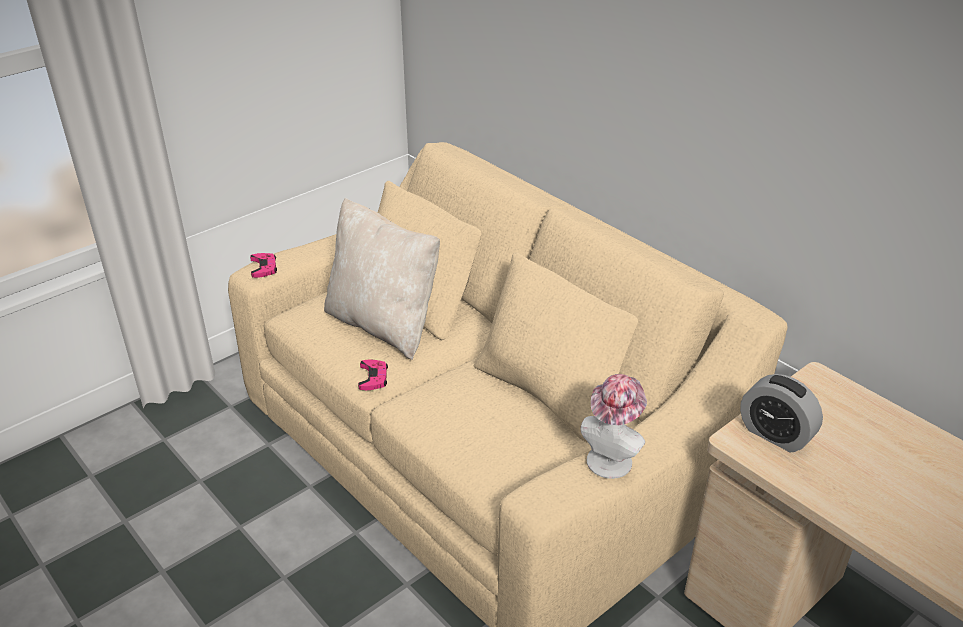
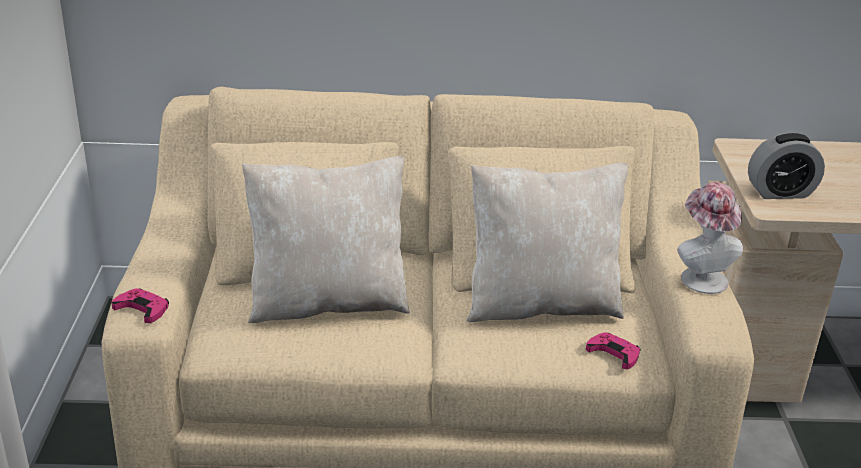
camera: 50 degrees left, 5 degrees down
pink game controller [358,360,388,390] -> pink game controller moved to [586,332,640,369]
none -> beige pillow [466,163,628,322]

